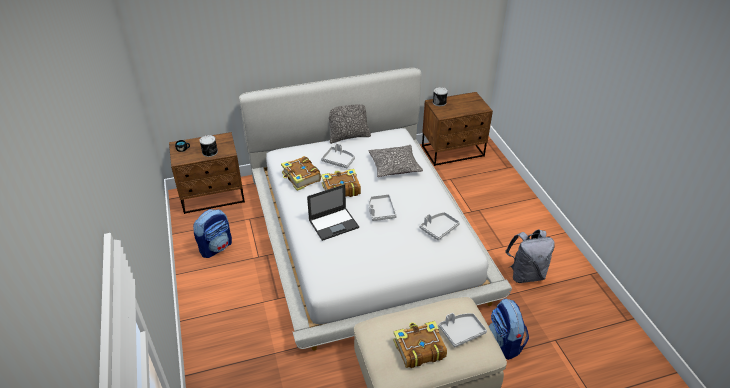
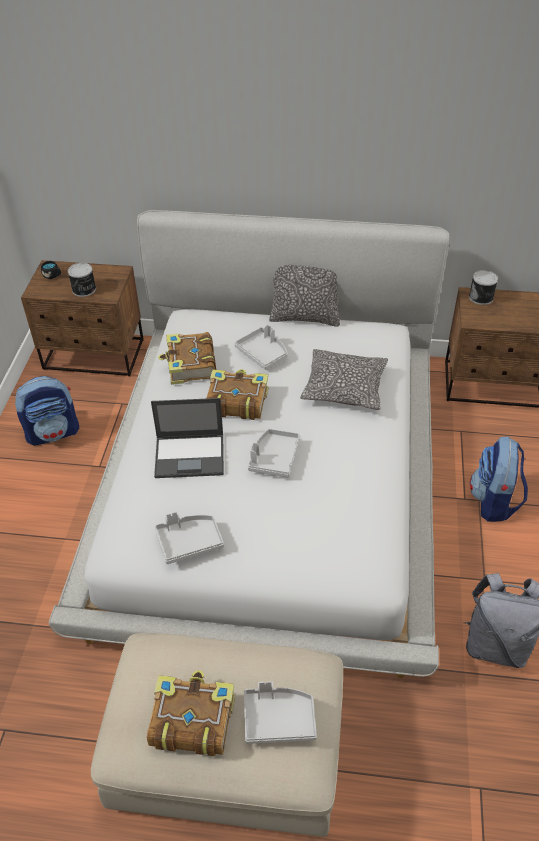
camera: 25 degrees right, 5 degrees up
grey tray [419,212,460,240] -> grey tray moved to [154,511,224,564]
backpack [489,298,529,360] -> backpack moved to [470,437,528,522]

